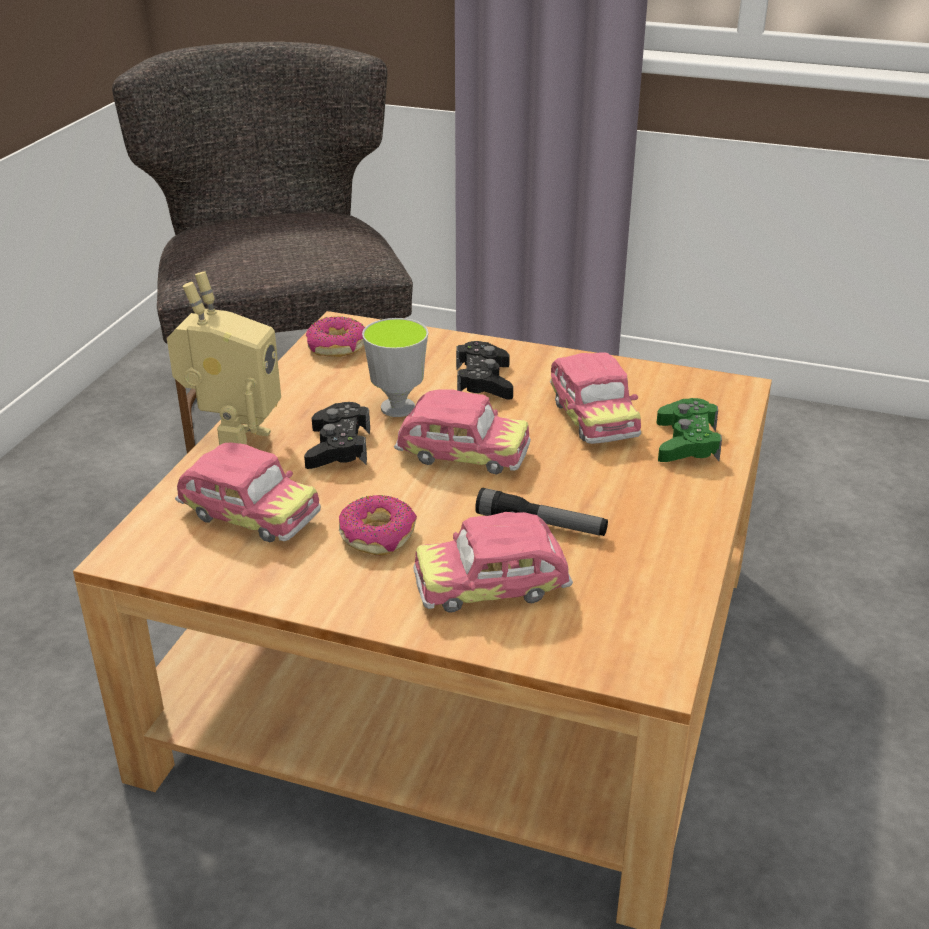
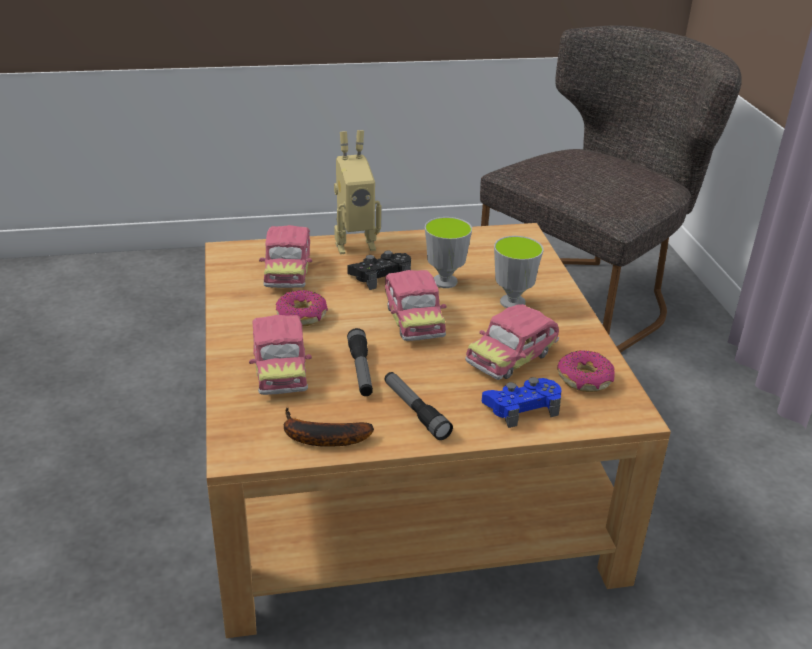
camera: 60 degrees right, 0 degrees up
donut [306,316,365,357] -> donut moved to [557,350,615,392]
toy car [413,512,573,613] -> toy car turned 150 degrees counterclockwise [249,315,312,395]
black game controller [456,341,513,399] -> cup [494,236,543,308]
green game controller [657,398,722,462] -> blue game controller [482,377,561,428]
none -> banana [284,408,374,447]
none -> flashlight [384,372,453,440]

